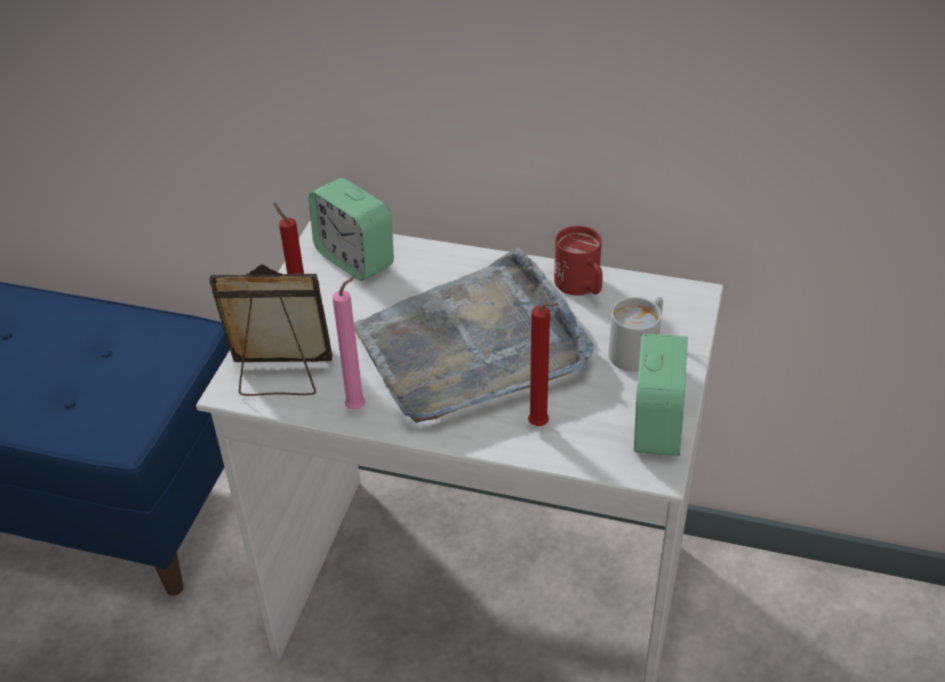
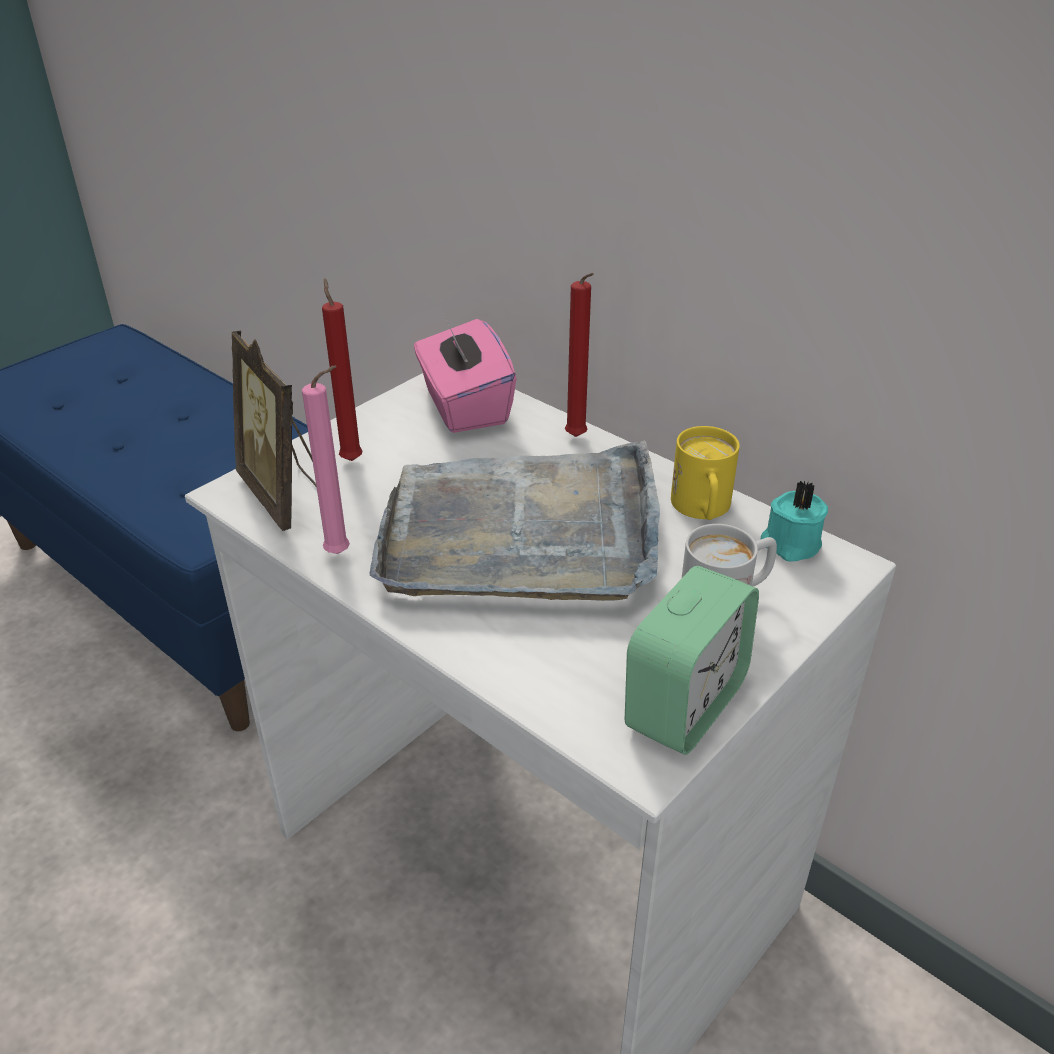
camera: 25 degrees right, 5 degrees down
picture frame [209,264,332,396] -> picture frame turned 150 degrees counterclockwise [231,331,317,531]
alarm clock [309,178,394,281] -> pink tissue box [414,312,517,433]
red candle [528,302,558,426] -> red candle moved to [565,273,594,437]
red mug [554,226,603,295] -> yellow mug [671,426,740,520]
none -> turquoise candle [760,481,828,561]

